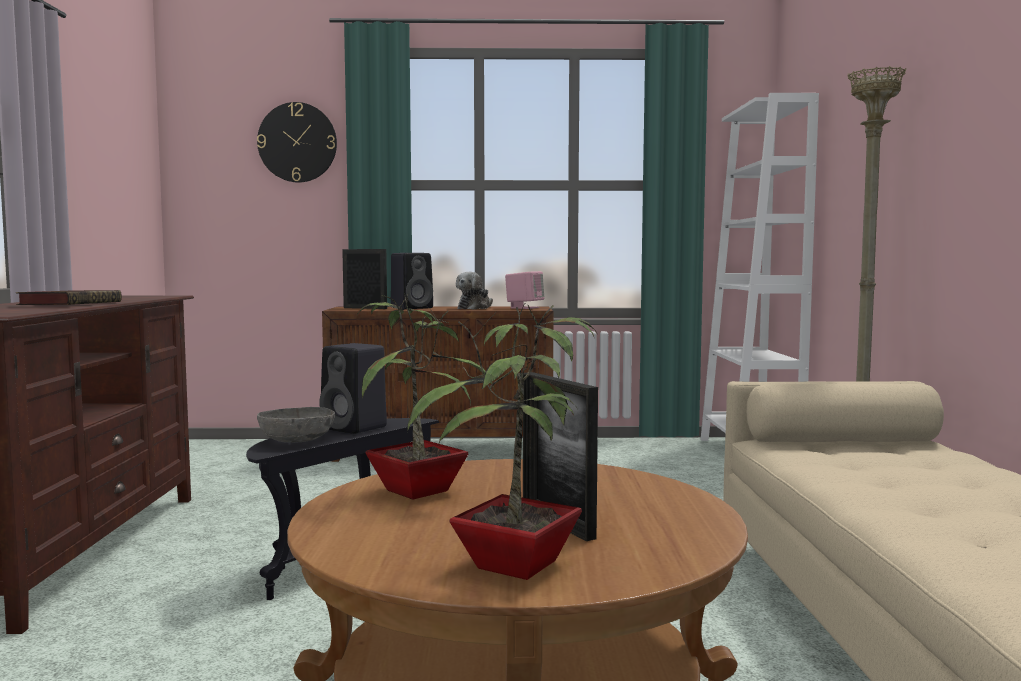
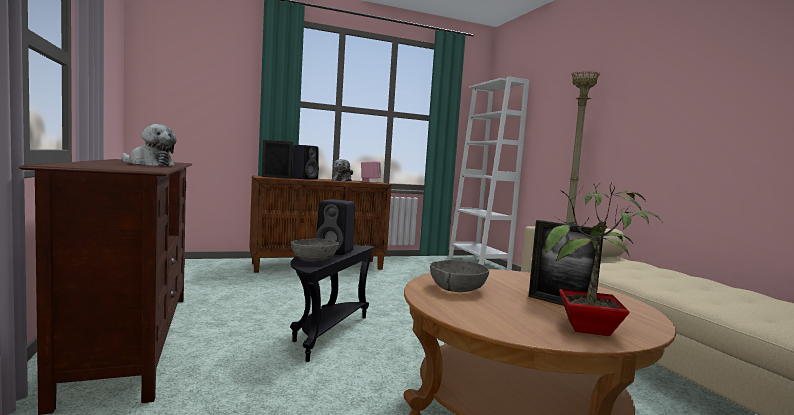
camera: 20 degrees left, 0 degrees up
book [16,290,122,305] -> plush toy [121,124,177,166]
wall clock [257,102,337,183] -> none
potted plant [357,293,495,500] -> grey bowl [430,260,489,292]

